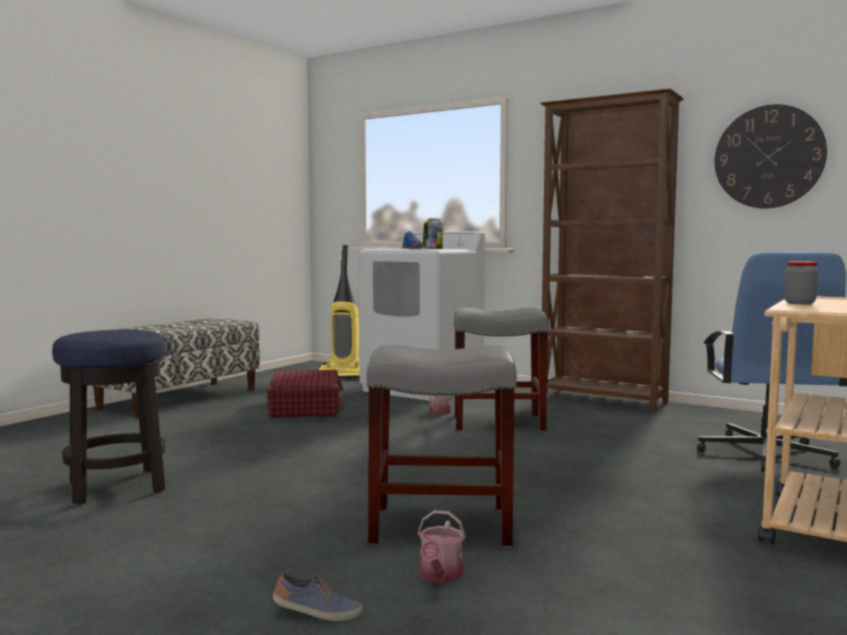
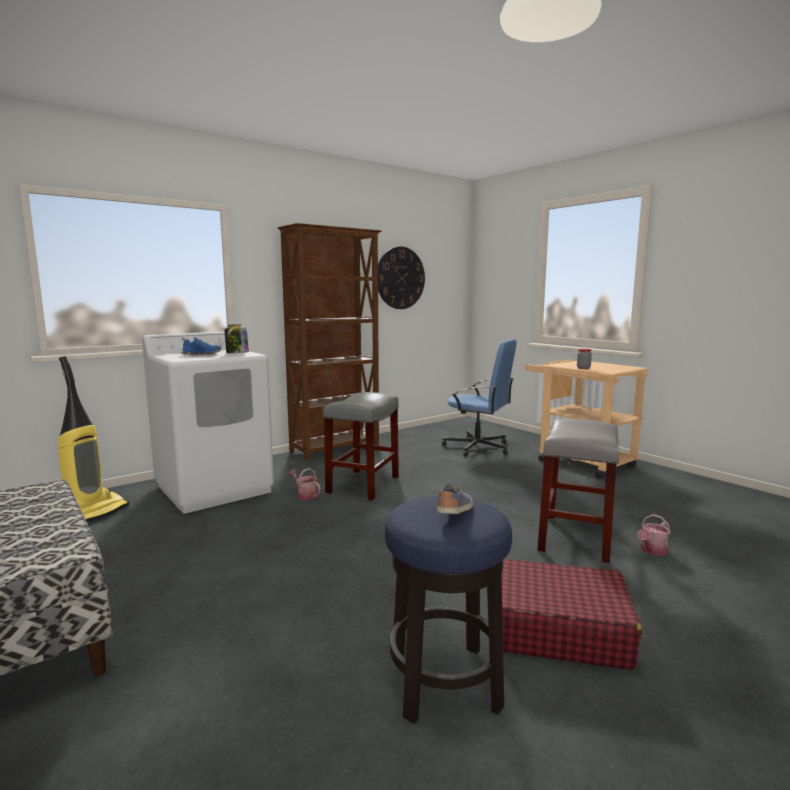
camera: 70 degrees left, 5 degrees up
red suitcase [267,370,343,418] -> red suitcase moved to [502,559,642,670]
shoe [273,573,363,621] -> shoe moved to [437,484,473,514]
watering can [417,510,466,583] -> watering can turned 105 degrees clockwise [638,514,671,556]

